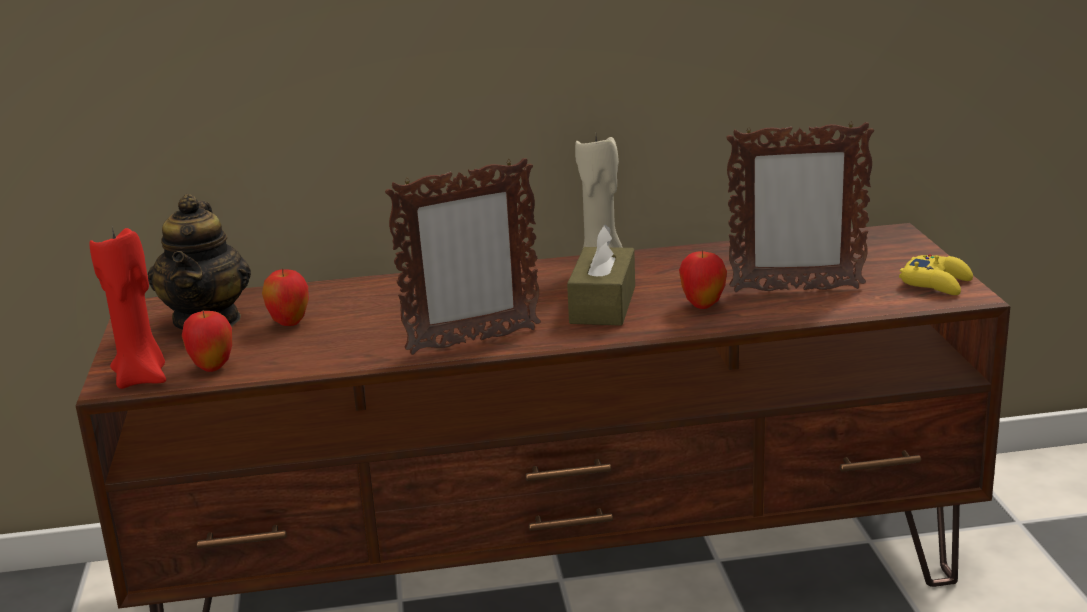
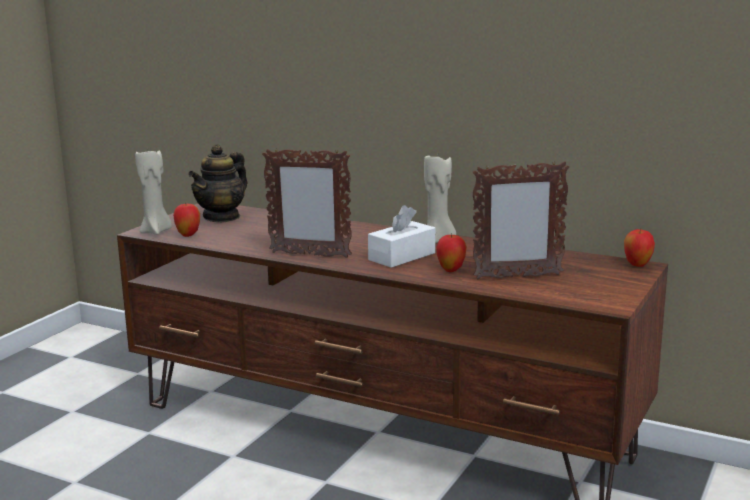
camera: 35 degrees right, 5 degrees down
red candle [89,227,166,389] -> beige candle [135,150,172,235]
apple [262,268,309,326] -> apple moved to [624,228,655,267]
brown tissue box [567,225,635,326] -> white tissue box [368,205,435,268]
picture frame [726,121,874,292] -> picture frame turned 45 degrees counterclockwise [473,161,569,279]
yellow game controller [899,255,973,295] -> none

